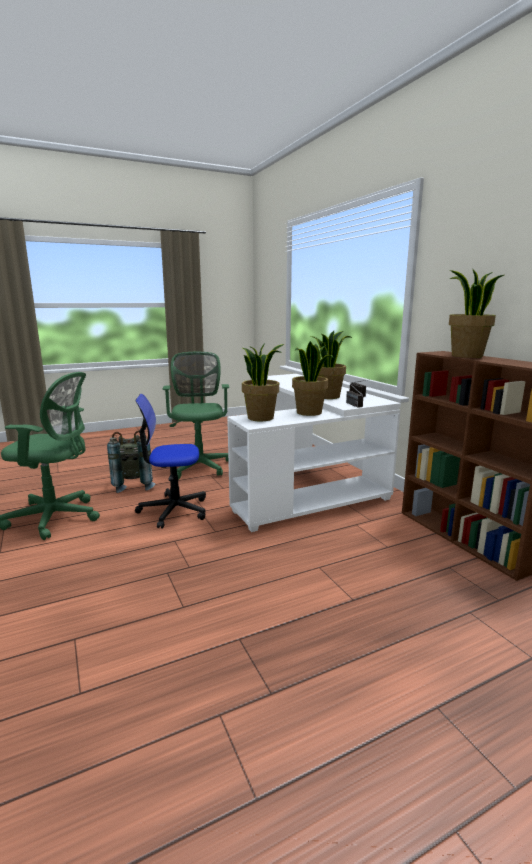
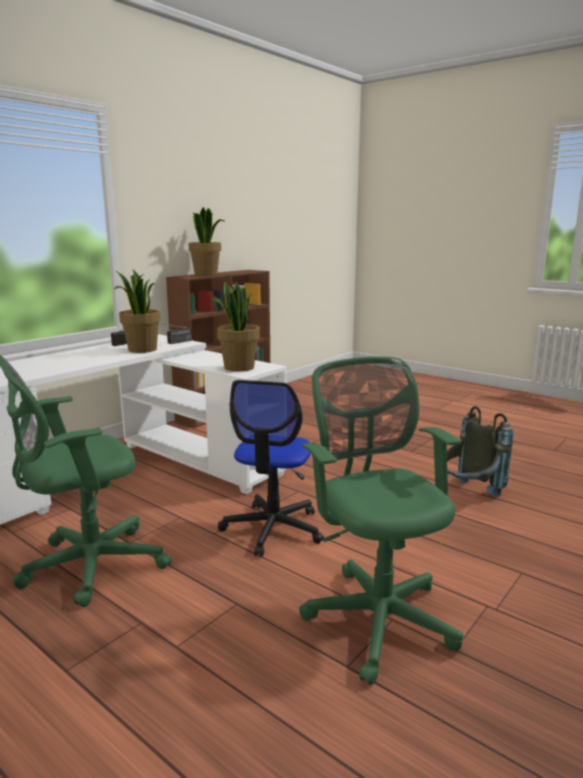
camera: 115 degrees left, 0 degrees up
grey backpack [107,430,155,493] -> grey backpack moved to [447,406,513,497]
office chair [135,394,206,528] -> office chair turned 45 degrees clockwise [218,380,324,557]
potted plant [292,341,334,416] -> none

